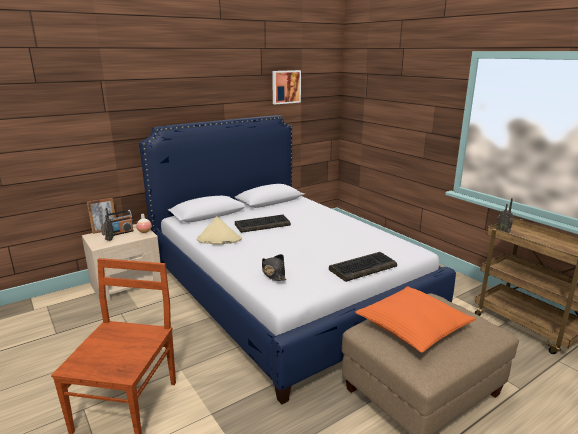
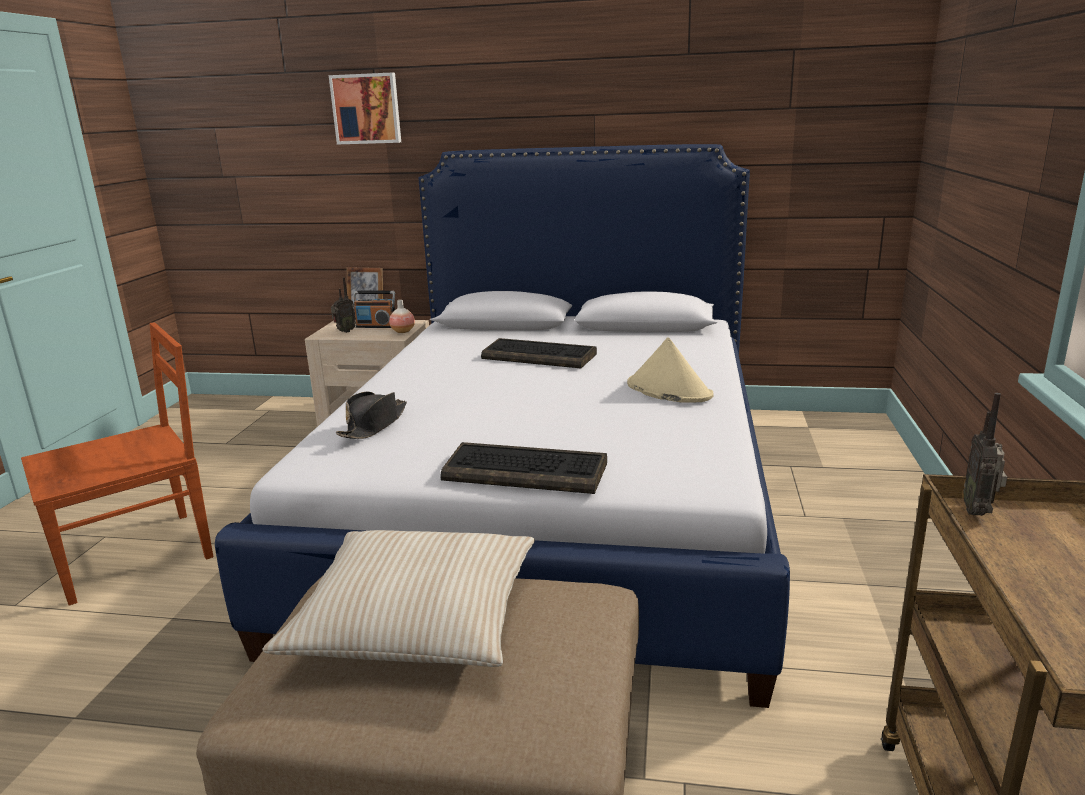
camera: 45 degrees right, 0 degrees up
beige hat [197,216,242,245] -> beige hat moved to [627,337,714,403]
picture [272,70,301,104] -> picture moved to [329,73,401,144]
orange pillow [355,286,476,353] -> beige pillow [262,530,535,667]

